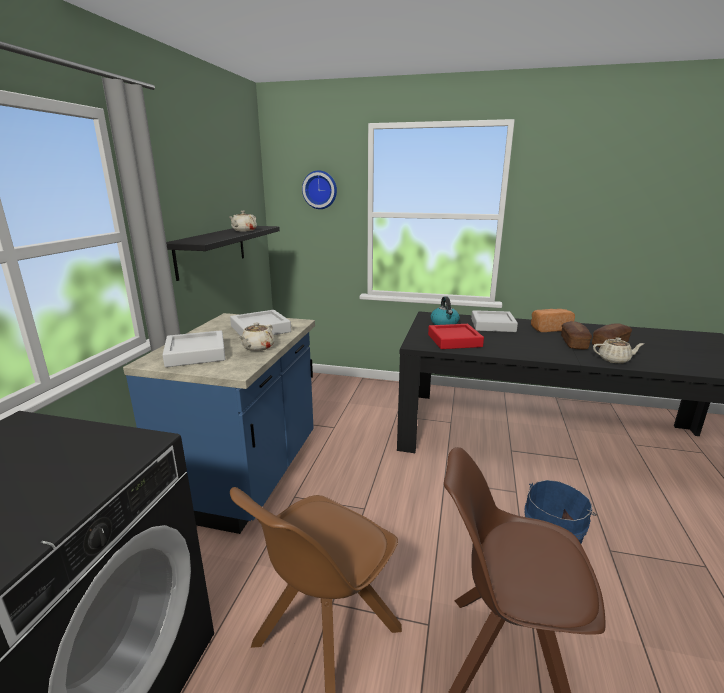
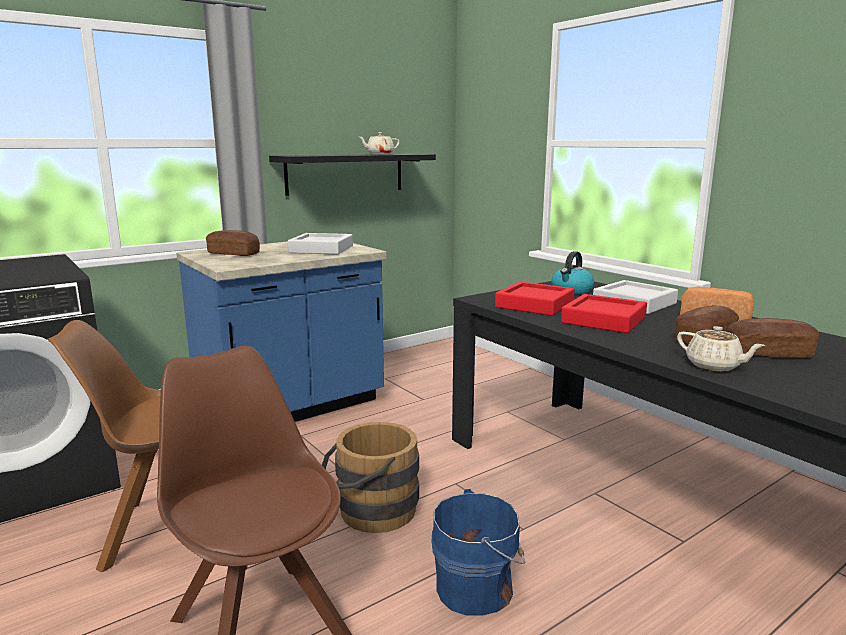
camera: 40 degrees right, 5 degrees down
grey tray [163,330,225,367] -> bread [206,230,260,256]
beige teapot [239,323,274,351] -> none
wall clock [302,170,337,209] -> none
none -> brown bucket [322,422,419,533]
none -> red tray [561,294,647,333]

